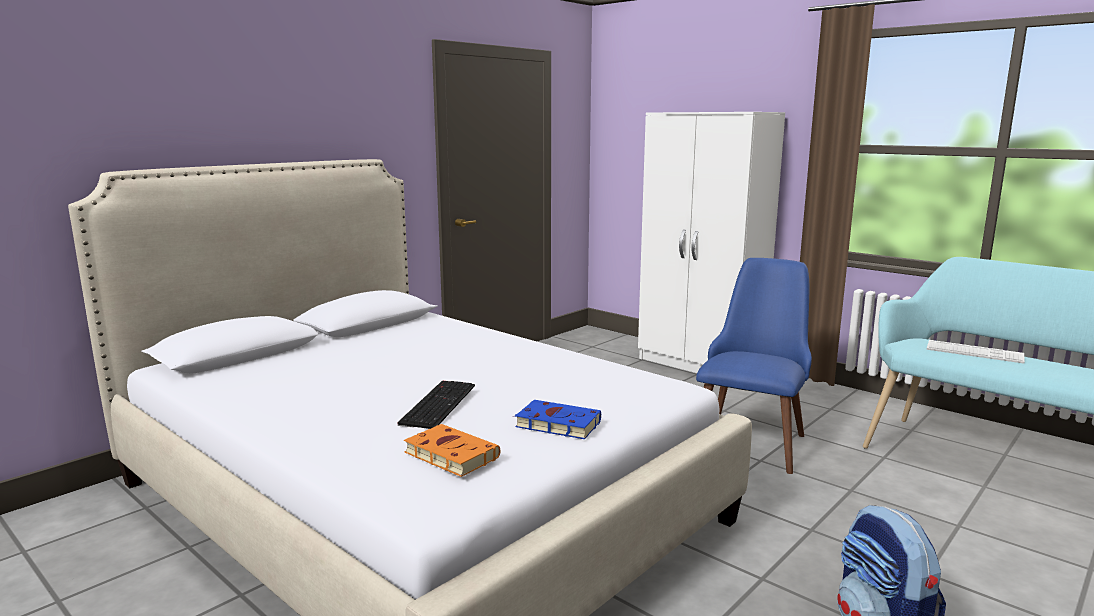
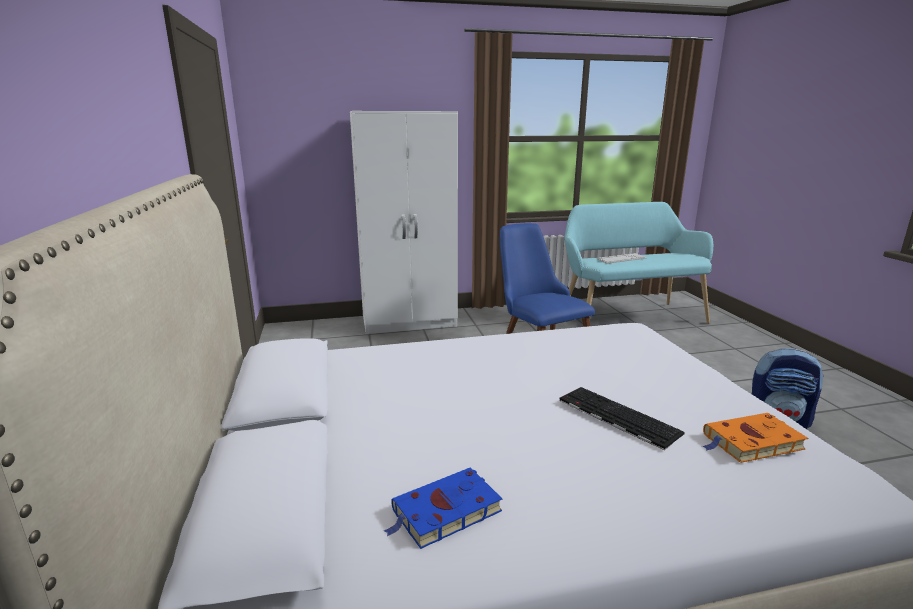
camera: 55 degrees left, 5 degrees up
blue book [514,400,601,439] -> blue book moved to [384,467,502,549]

